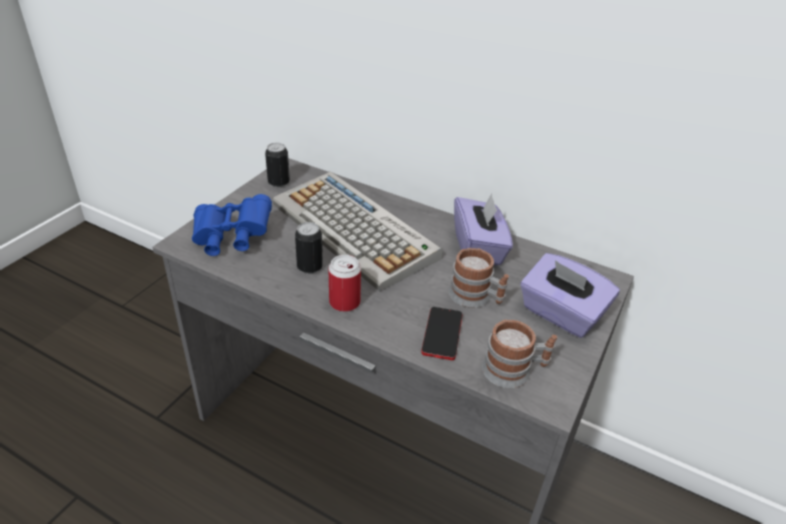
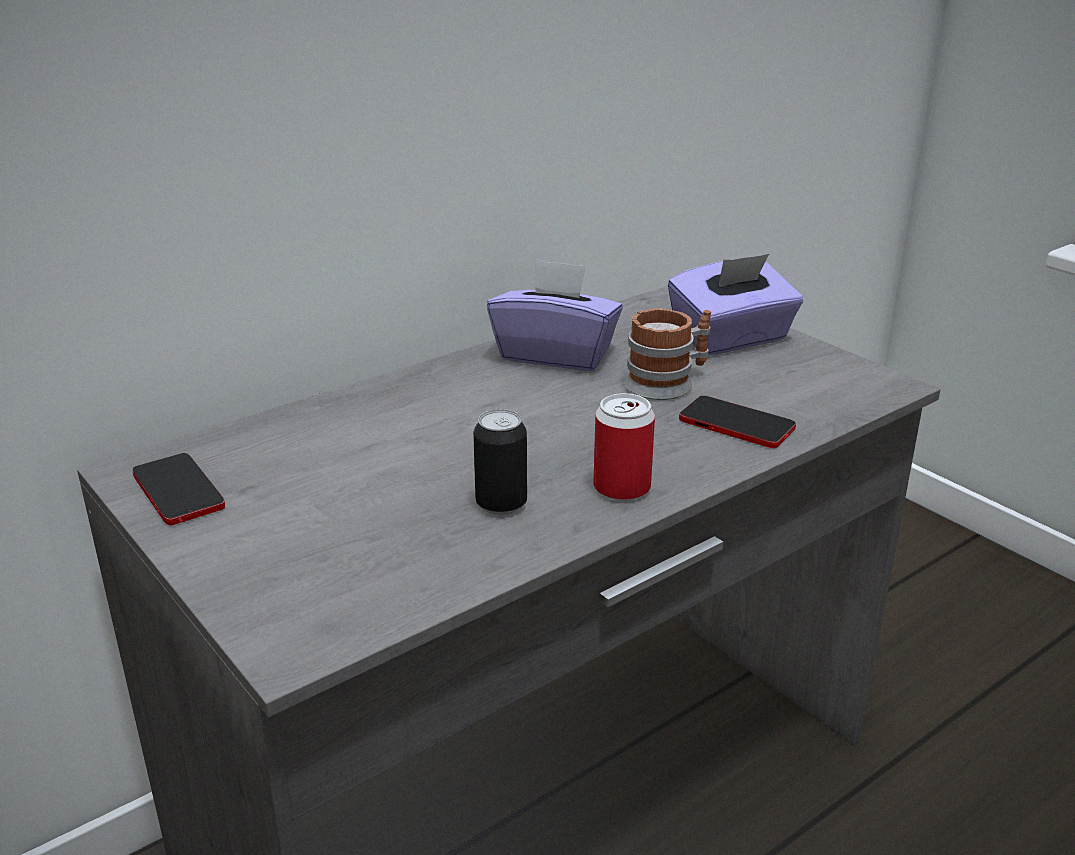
camera: 65 degrees left, 10 degrees down
blue binoculars [192,194,272,256] -> none
can [265,143,290,187] -> phone [133,453,225,525]
keyboard [272,171,443,292] -> none
mug [482,320,557,388] -> none

